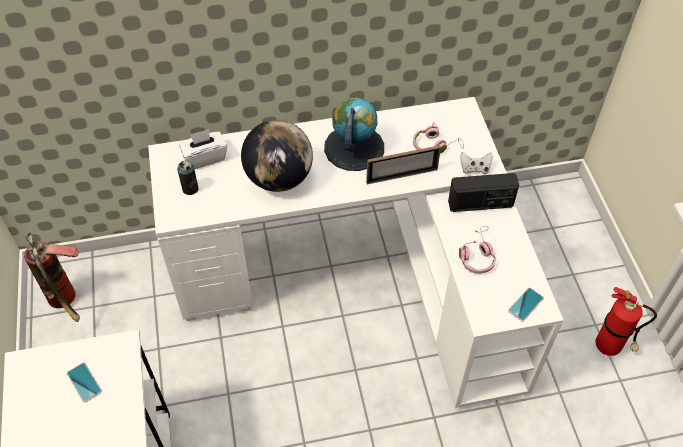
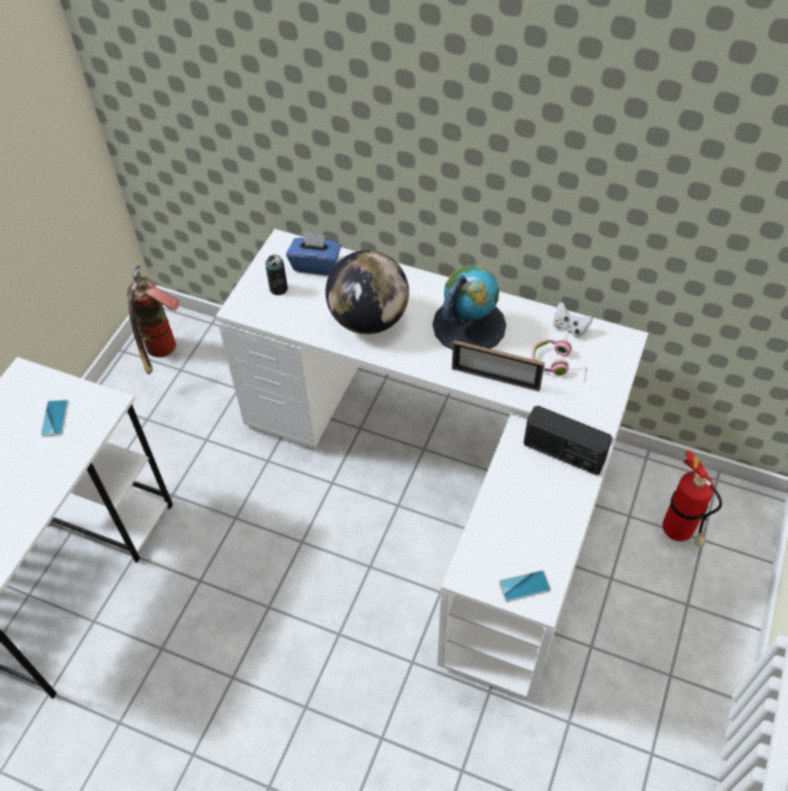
camera: 35 degrees right, 0 degrees up
white tissue box [179,129,227,169] -> blue tissue box [286,232,341,276]
pink headphones [459,226,496,274] -> none
white game controller [460,152,493,174] -> white game controller moved to [553,302,593,338]
fire extinguisher [595,287,657,356] -> fire extinguisher moved to [662,451,722,547]

